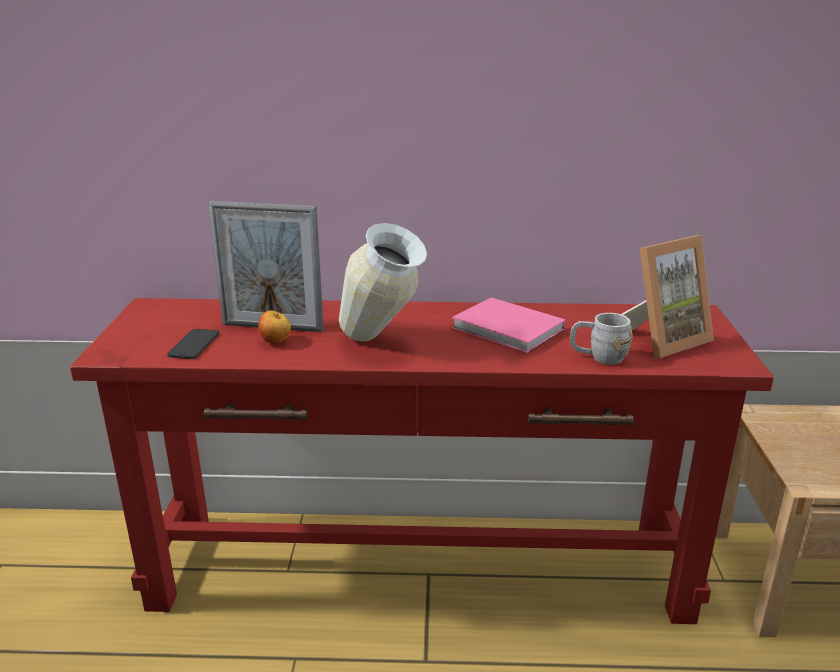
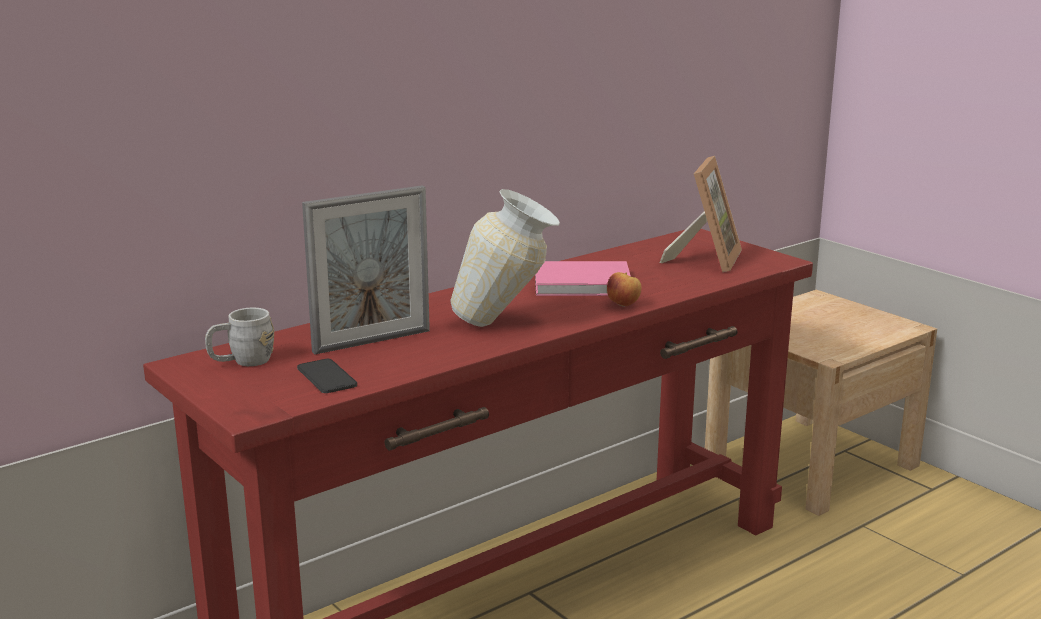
camera: 40 degrees left, 5 degrees down
apple [258,310,291,344] -> apple moved to [607,272,642,307]
grey mug [570,313,633,365] -> grey mug moved to [205,308,274,366]

